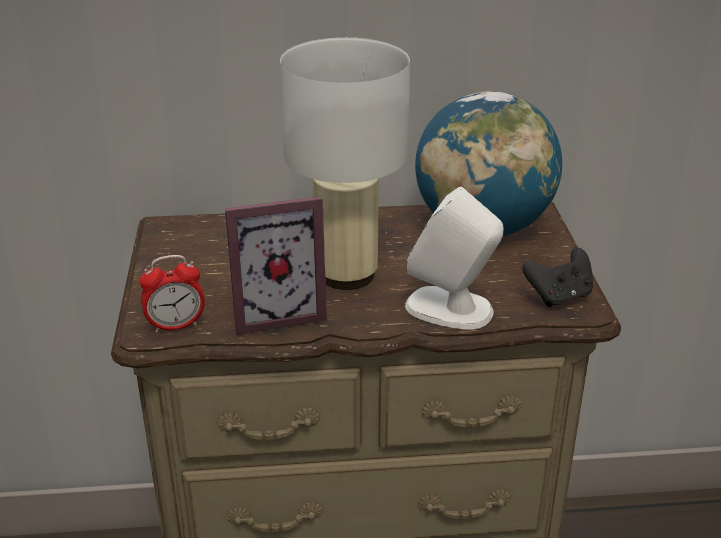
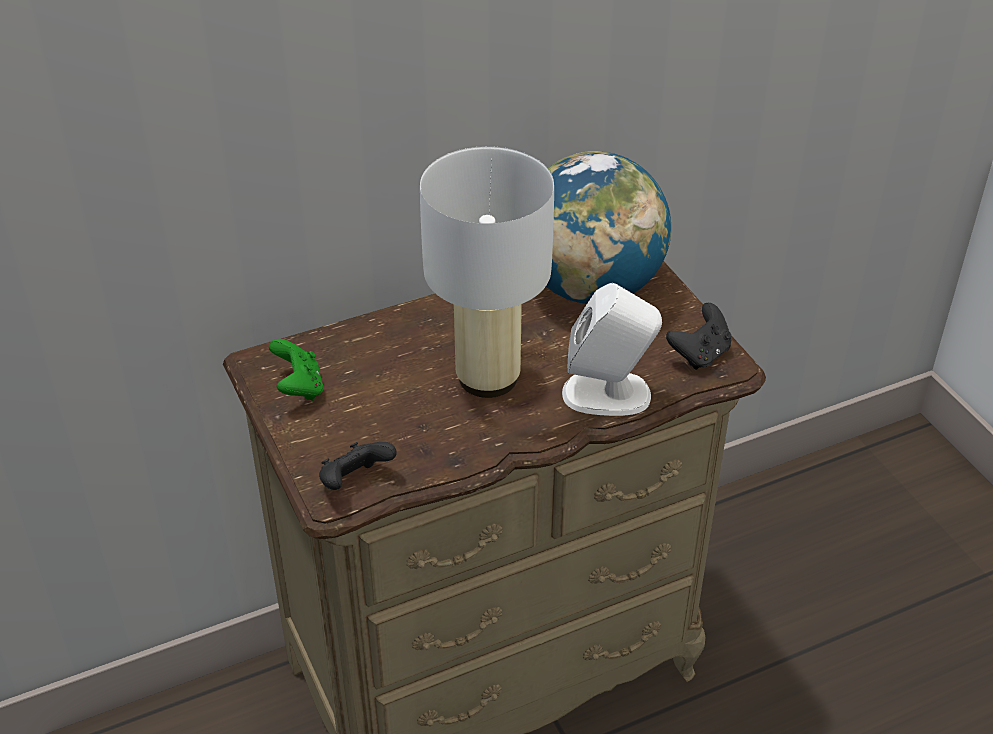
camera: 20 degrees left, 10 degrees up
alarm clock [139,255,205,333] -> black game controller [319,442,396,490]
picture frame [225,196,327,335] -> none
none -> green game controller [269,339,324,401]

